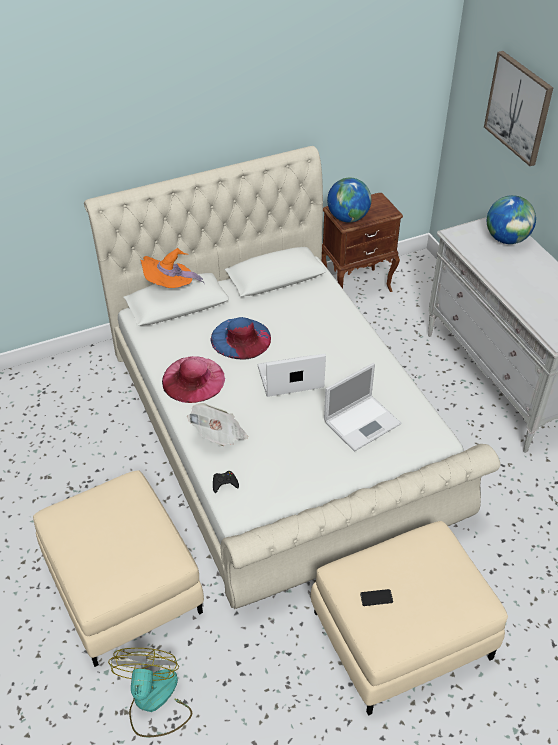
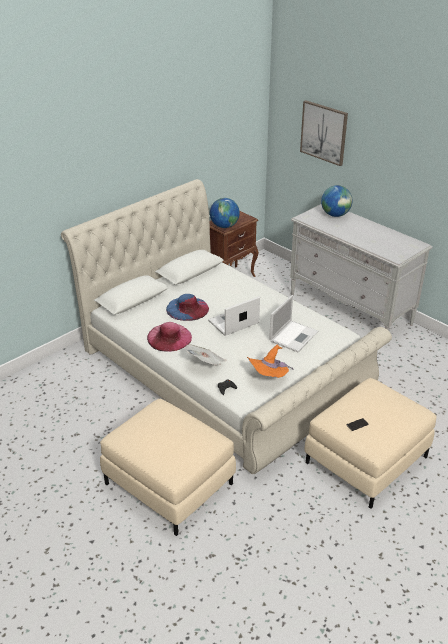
camera: 20 degrees left, 10 degrees down
fan [108,648,192,737] -> none
orange hat [140,248,205,288] -> orange hat moved to [247,345,294,378]

